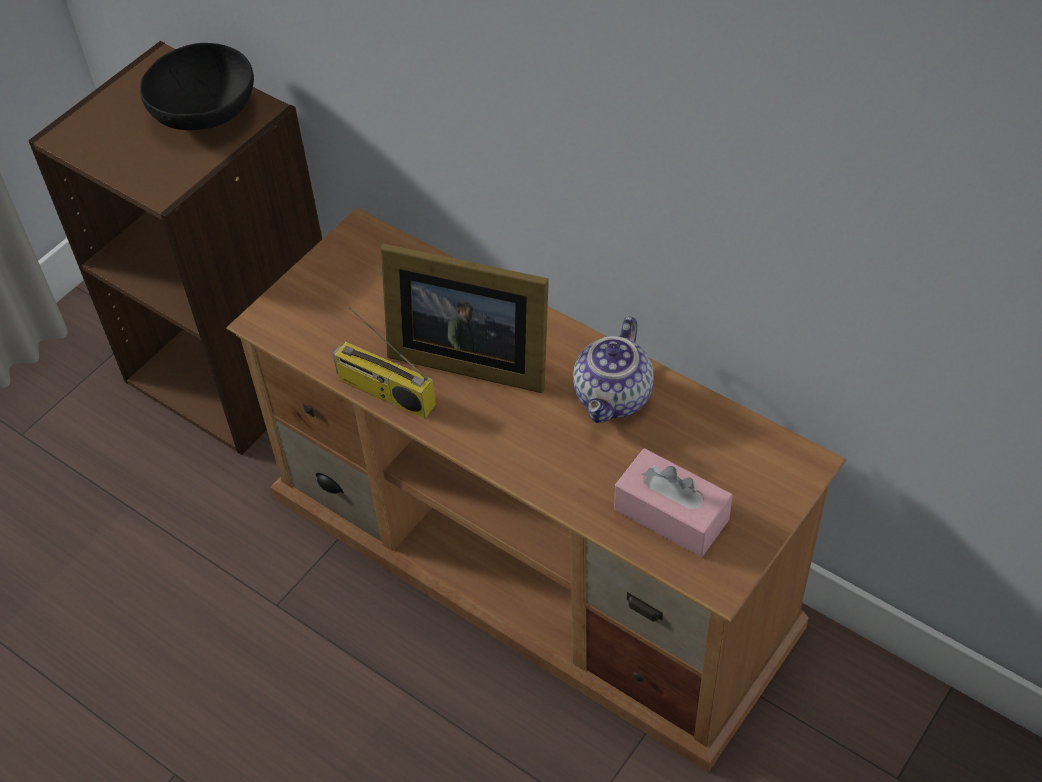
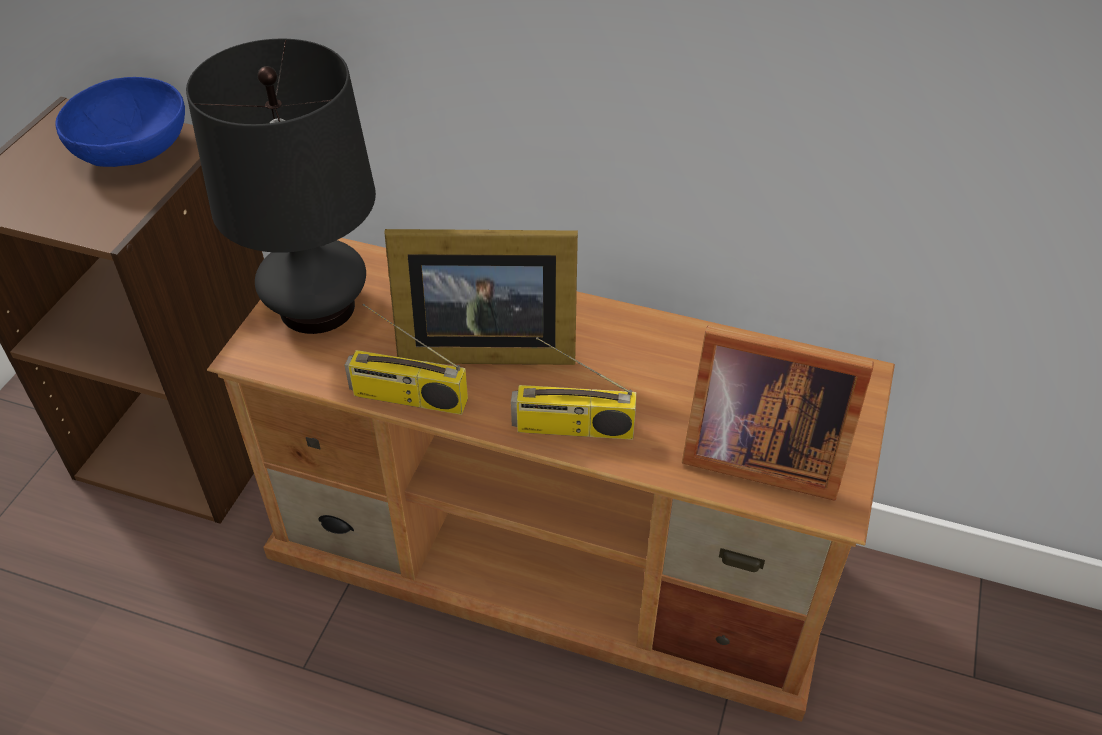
camera: 20 degrees left, 5 degrees down
black bowl [140,43,254,130] -> blue bowl [55,77,185,167]
teapot [573,316,654,423] -> none
pink tissue box [615,448,733,557] -> picture frame [682,326,874,501]
none -> black table lamp [186,39,376,334]
none -> radio [511,337,636,440]

